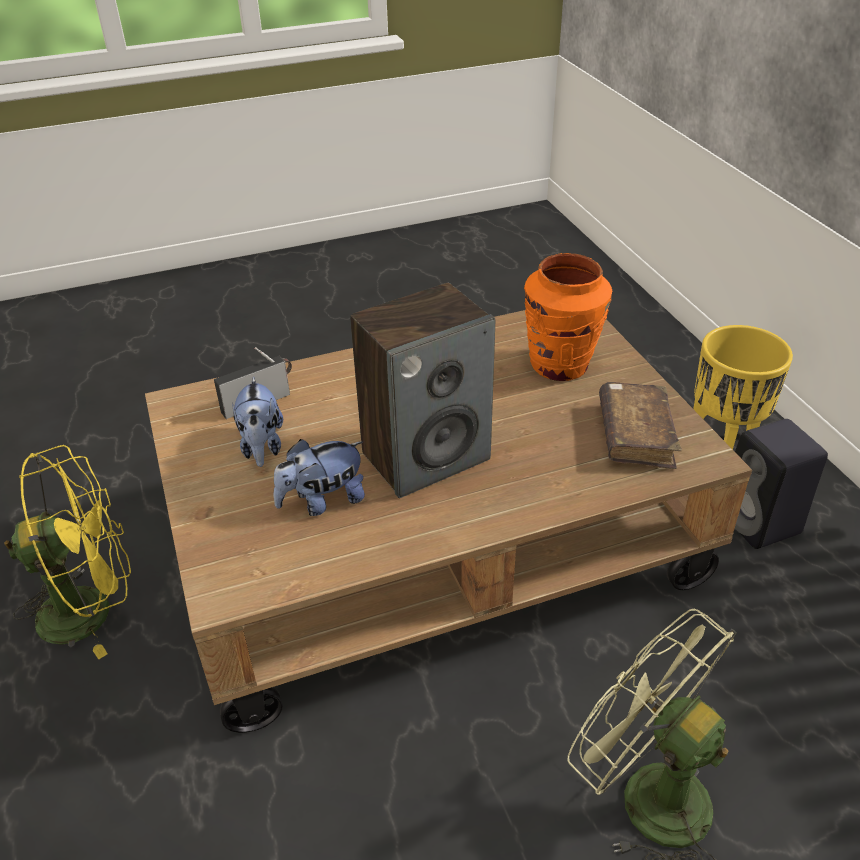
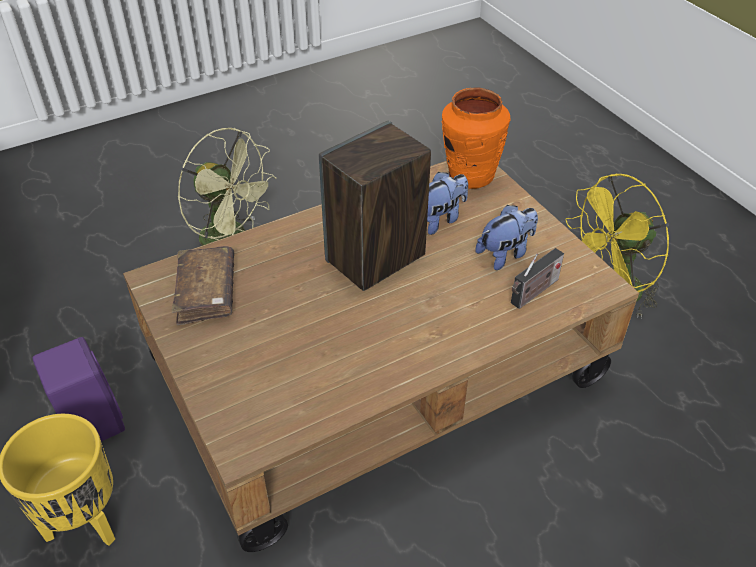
camera: 170 degrees right, 5 degrees up
plush toy [232,376,283,467] -> plush toy turned 75 degrees clockwise [475,205,538,270]
orange vase [524,253,612,381] -> orange vase moved to [441,87,510,189]
black speaker [734,419,828,549] -> purple speaker [33,337,125,441]

